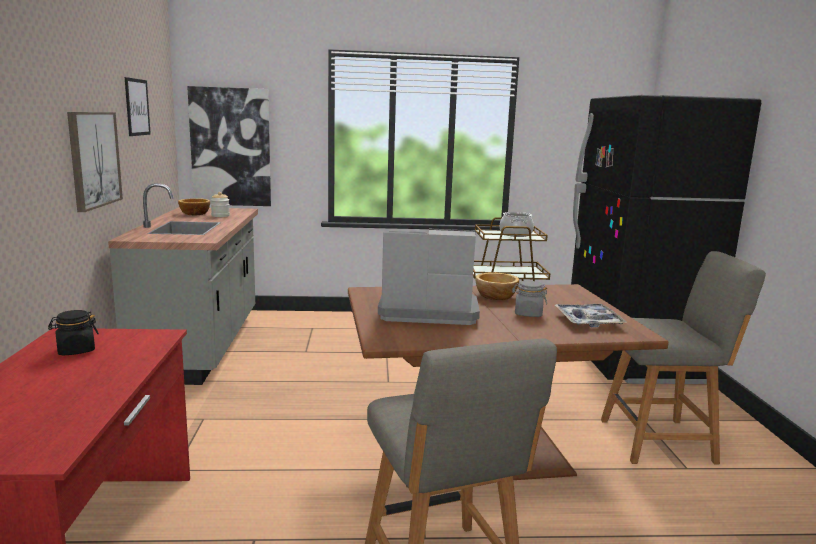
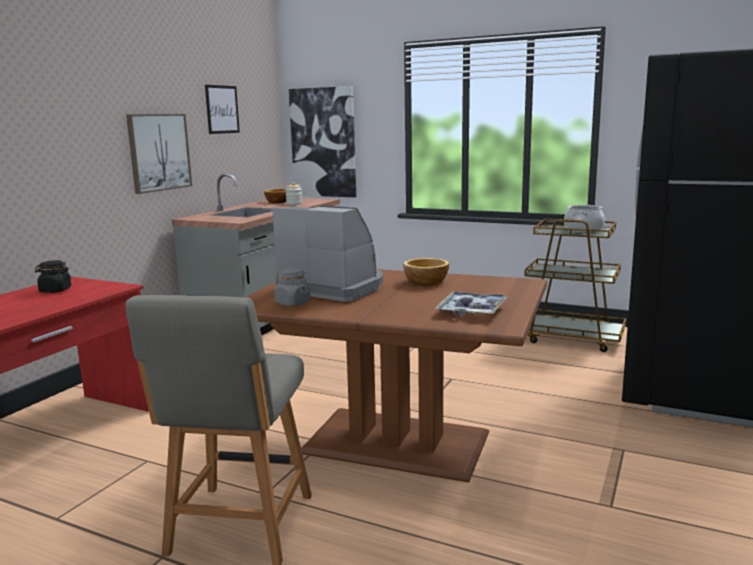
camera: 30 degrees right, 0 degrees up
grey jar [512,281,547,317] -> grey jar moved to [274,268,311,306]
grey chair [601,251,766,465] -> none

